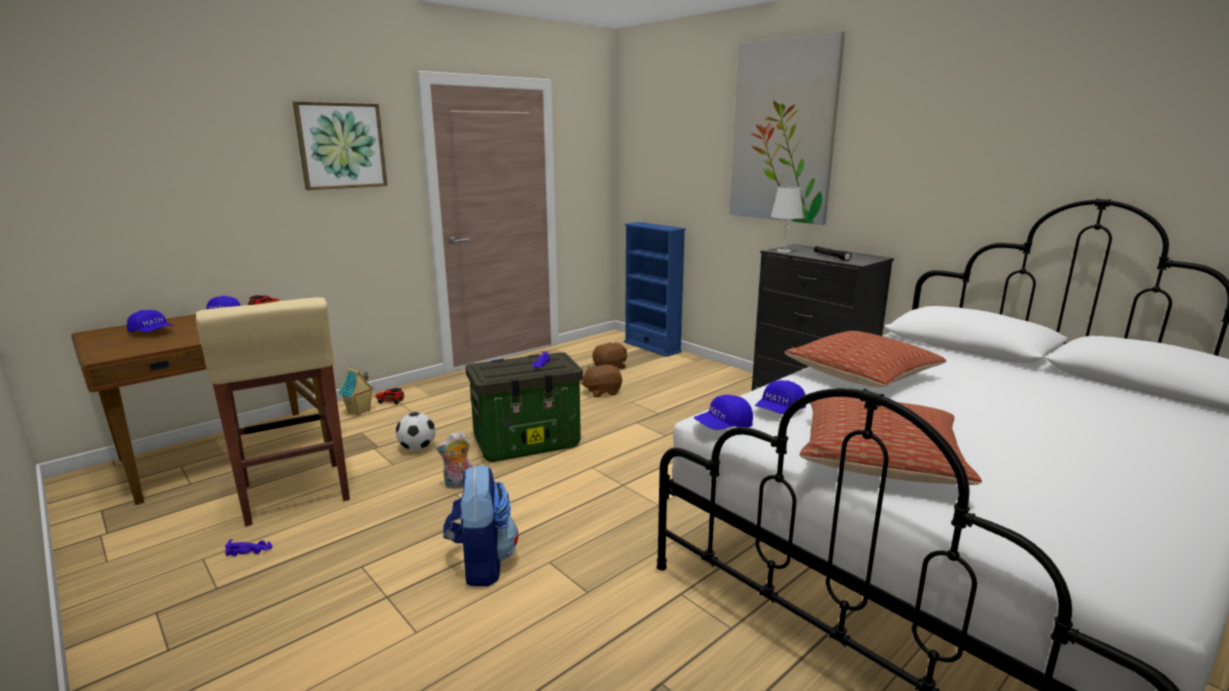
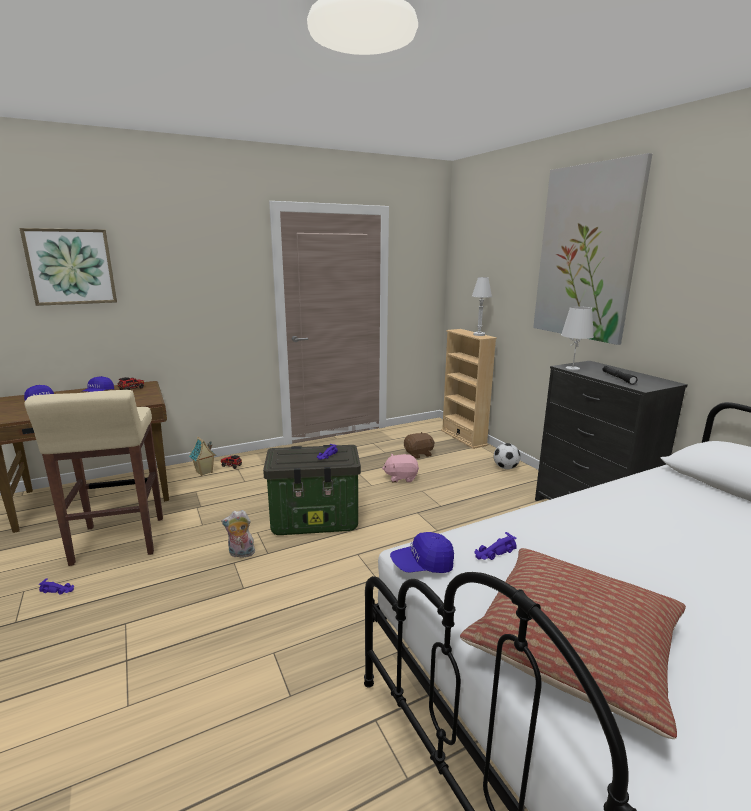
camera: 15 degrees right, 0 degrees up
picture [293,101,388,190] -> picture moved to [19,228,117,306]
football [396,412,436,450] -> football moved to [494,443,521,469]
backpack [444,465,518,587] -> none
brown plush toy [581,365,622,397] -> pink plush toy [382,454,419,482]
blue bookcase [624,222,686,357] -> beige bookcase [441,329,497,449]
blue cap [755,380,806,414] -> purple toy car [474,532,517,560]
pillow [784,331,946,387] -> none
none -> white table lamp [472,277,492,336]

